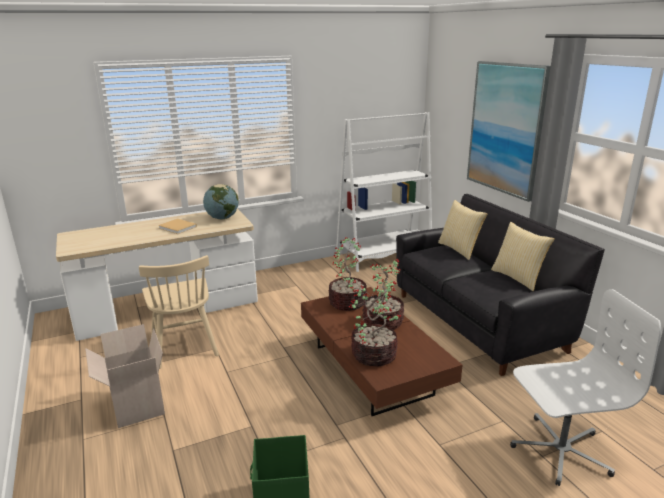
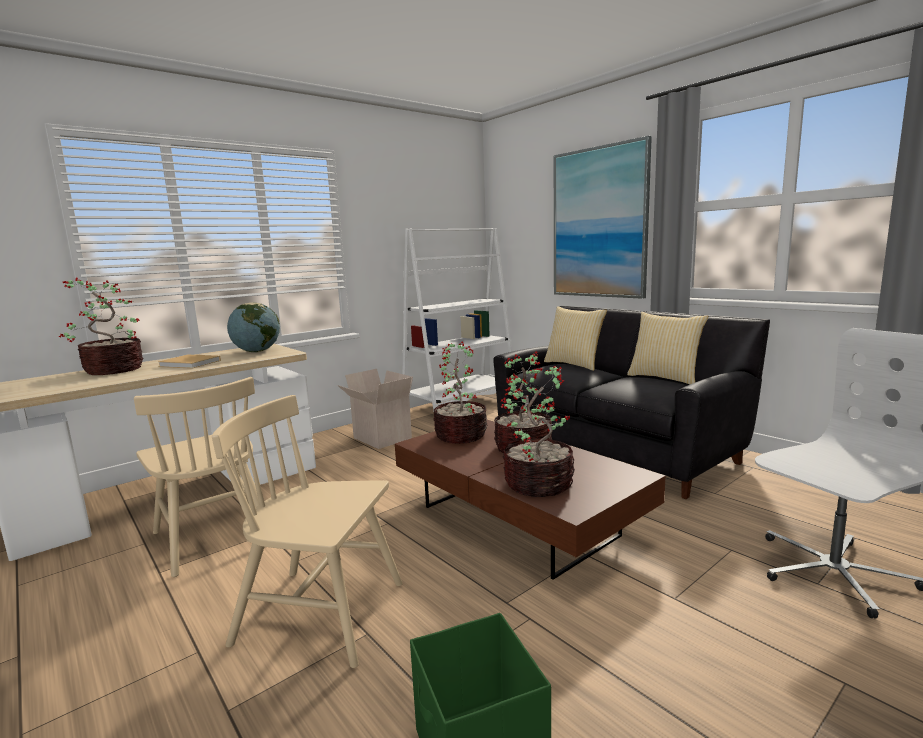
camera: 15 degrees left, 10 degrees down
cardboard box [85,324,165,428] -> cardboard box moved to [337,369,413,449]
none -> potted plant [59,277,143,375]
none -> beige chair [212,395,403,668]

